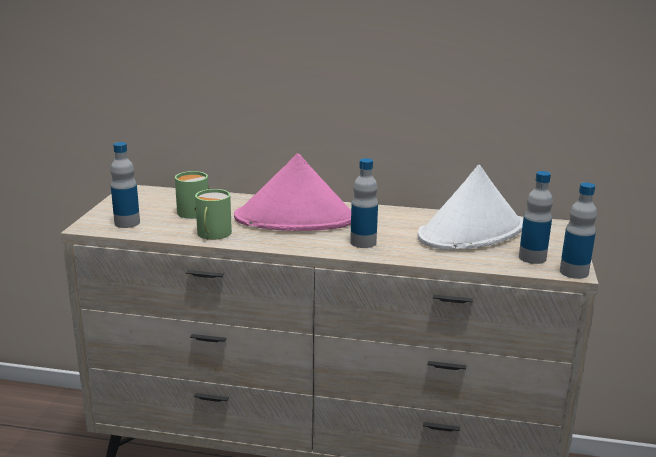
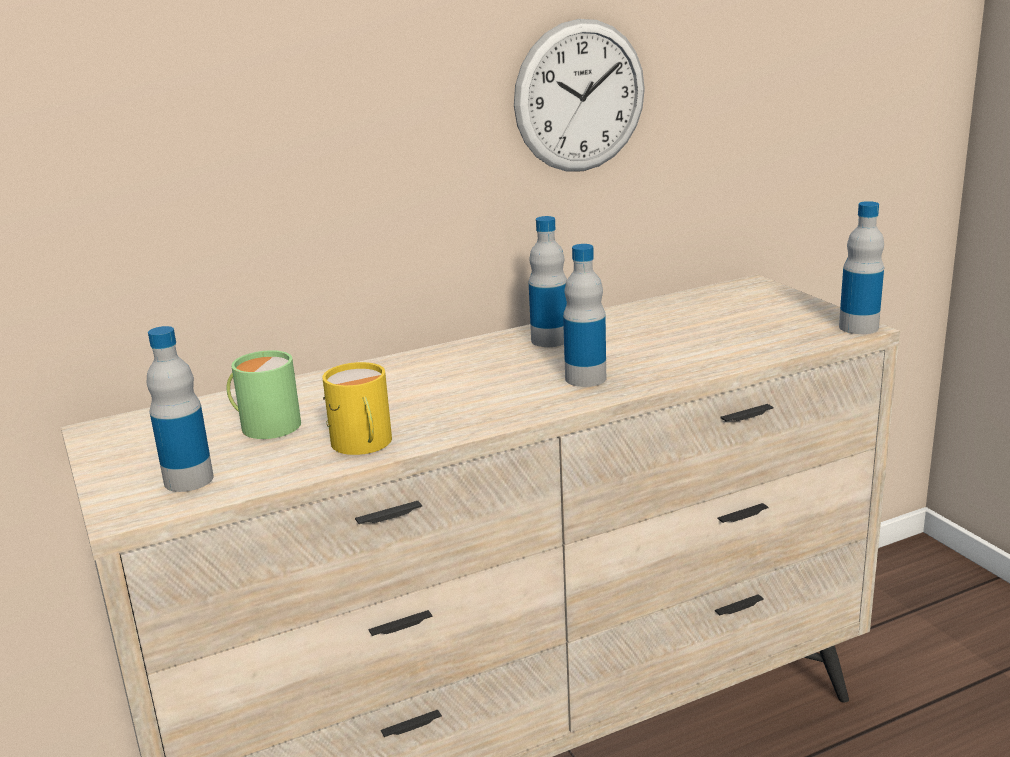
camera: 35 degrees left, 0 degrees up
green mug [194,189,232,240] -> yellow mug [322,362,392,455]
pink hat [234,153,351,231] -> none
white hat [418,165,523,249] -> none
bottle [519,171,553,264] -> bottle moved to [529,216,567,347]
none -> wall clock [514,19,645,172]

